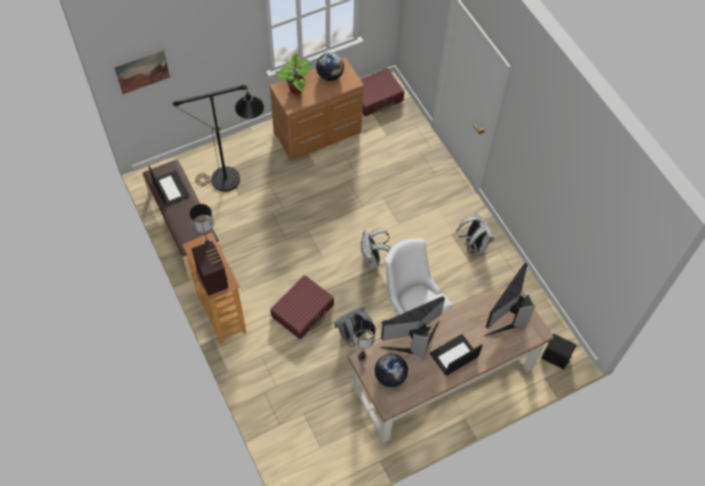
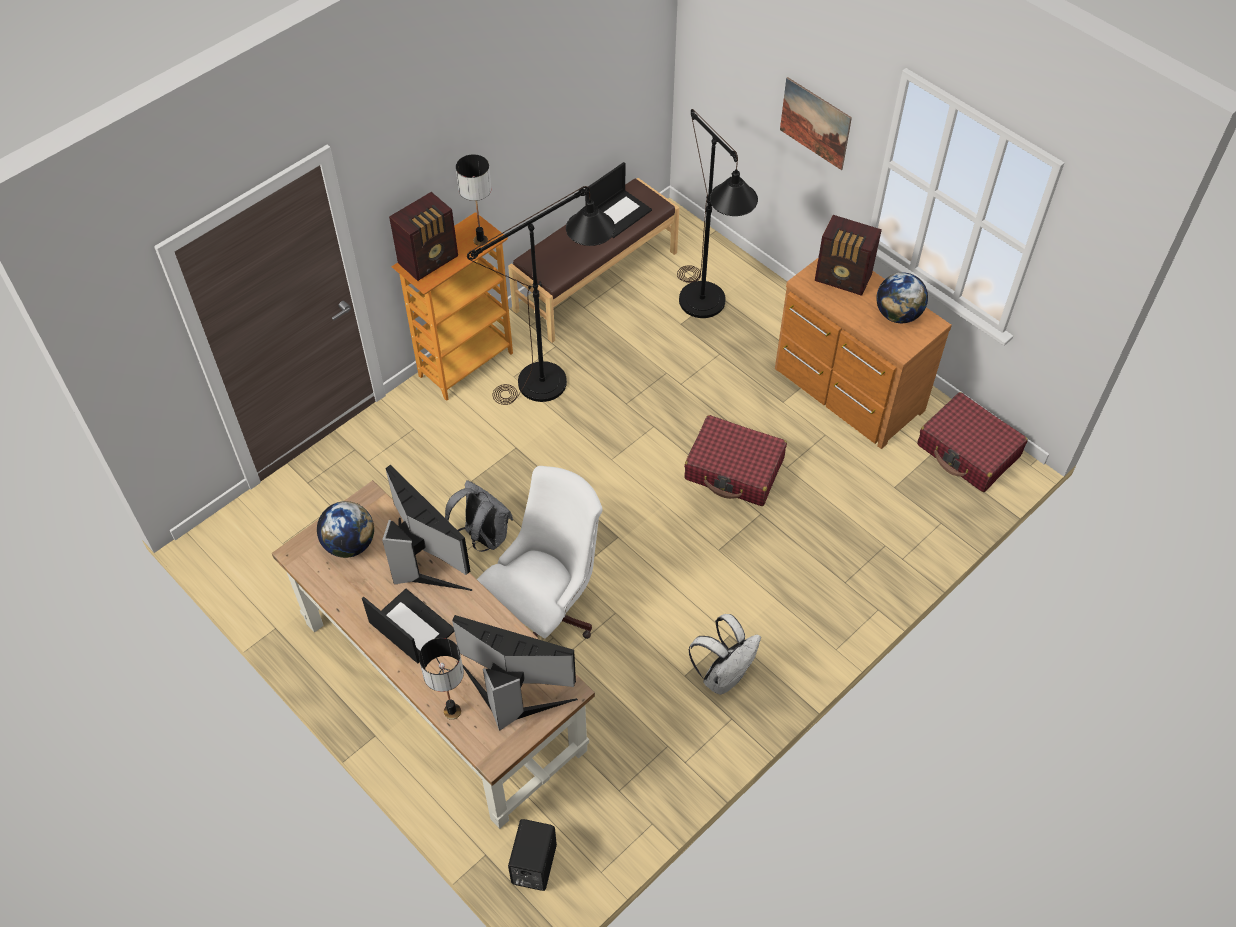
camera: 75 degrees right, 5 degrees down
picture [114,50,170,94] -> picture moved to [780,77,852,170]
red suitcase [270,275,334,339] -> red suitcase moved to [684,415,787,506]
potted plant [275,53,312,95] -> radio [815,215,882,296]
table lamp [353,320,376,362] -> table lamp moved to [419,638,464,720]
white backpack [361,228,391,268] -> none
none -> black floor lamp [467,186,615,405]

